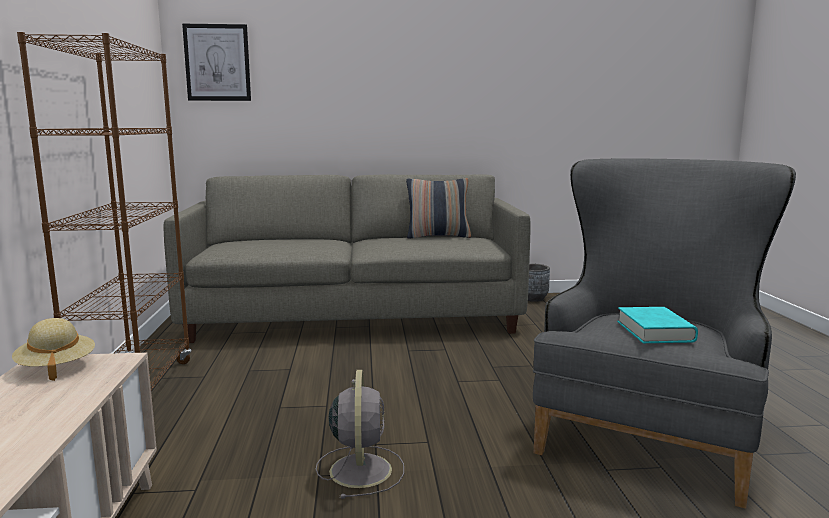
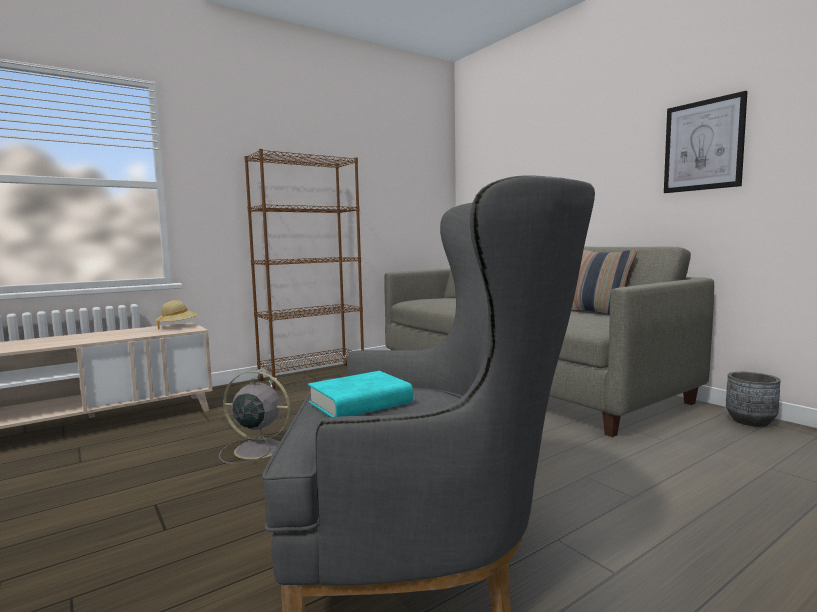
camera: 60 degrees right, 5 degrees down
picture [182,24,251,101] -> picture moved to [664,91,747,193]
grey fan [316,370,404,499] -> grey fan turned 135 degrees counterclockwise [219,371,290,464]

